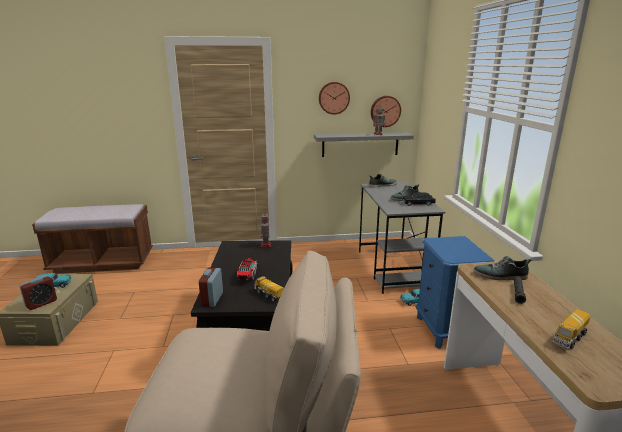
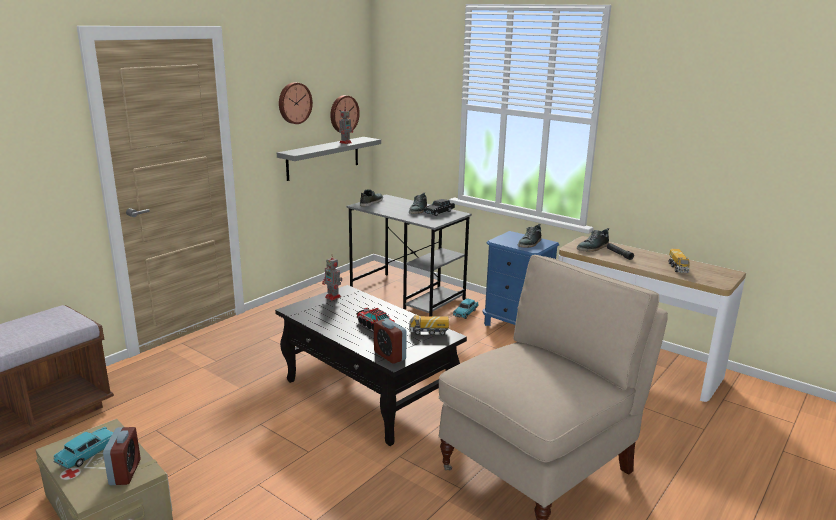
camera: 45 degrees left, 0 degrees up
none -> shoe [518,224,541,248]

